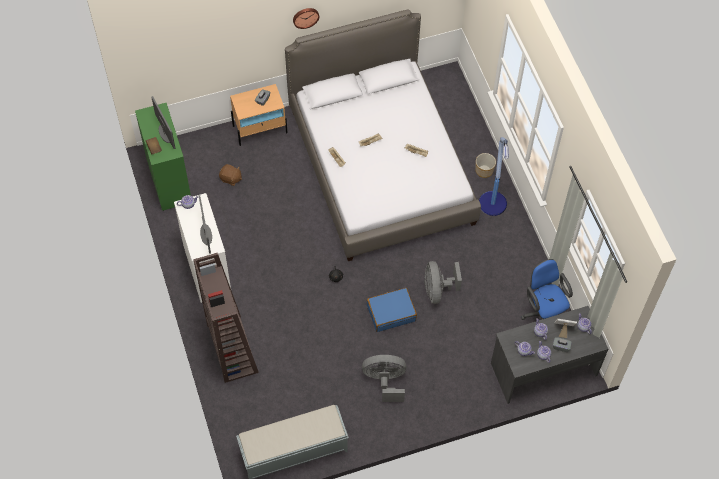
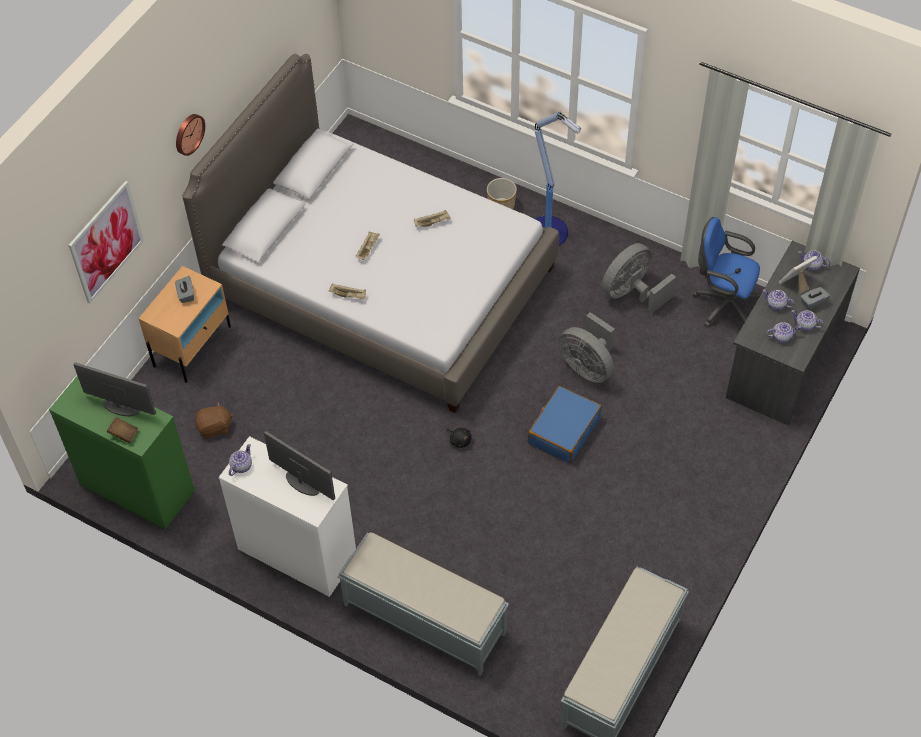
camera: 40 degrees left, 5 degrees down
brown bookcase [193,253,259,383] -> grey bench [337,532,509,676]
grey fan [362,355,406,402] -> grey fan moved to [602,243,676,313]
none -> picture [69,181,144,303]

